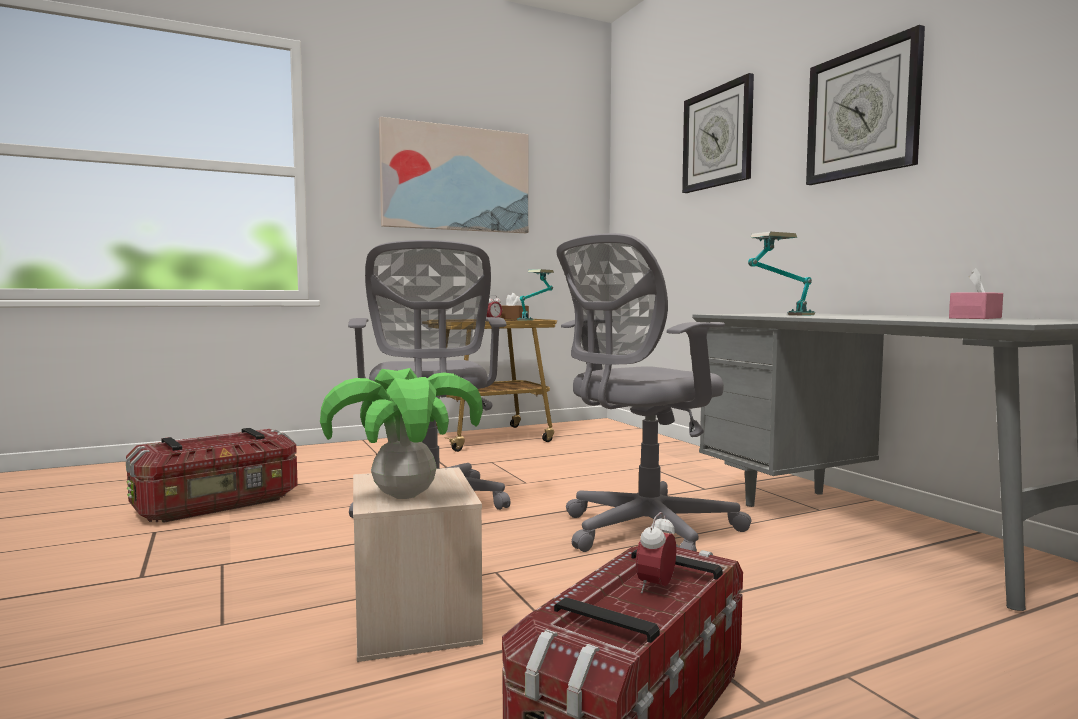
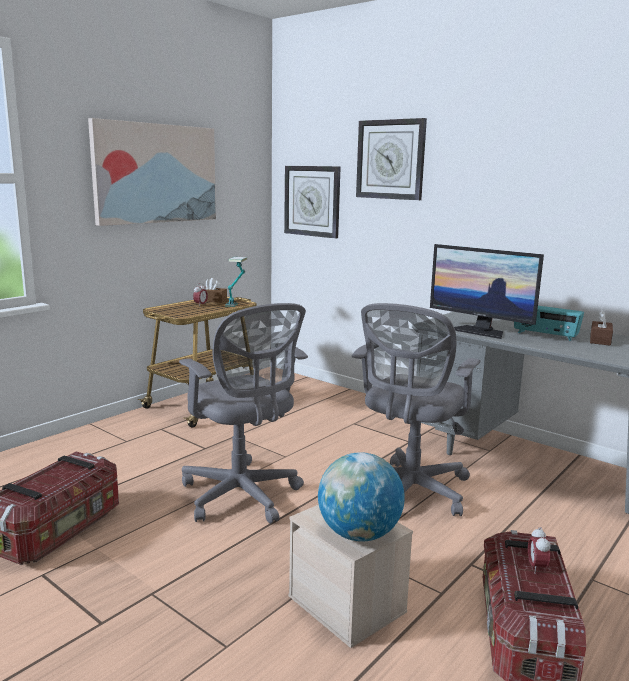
camera: 25 degrees left, 10 degrees up
potted plant [320,368,483,499] -> globe [318,452,405,542]
table lamp [748,232,815,316] -> monitor [430,244,544,339]
wall clock [806,25,925,185] -> wall clock moved to [284,166,340,239]
pink tissue box [949,268,1003,319] -> brown tissue box [590,311,613,346]
none -> radio [514,306,584,341]

